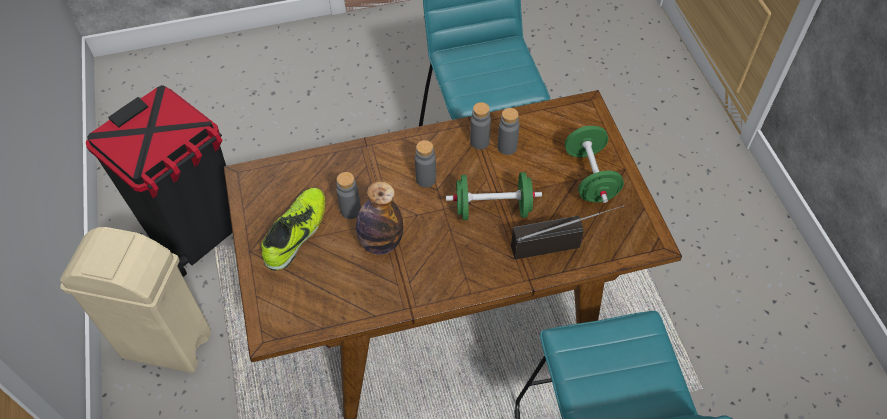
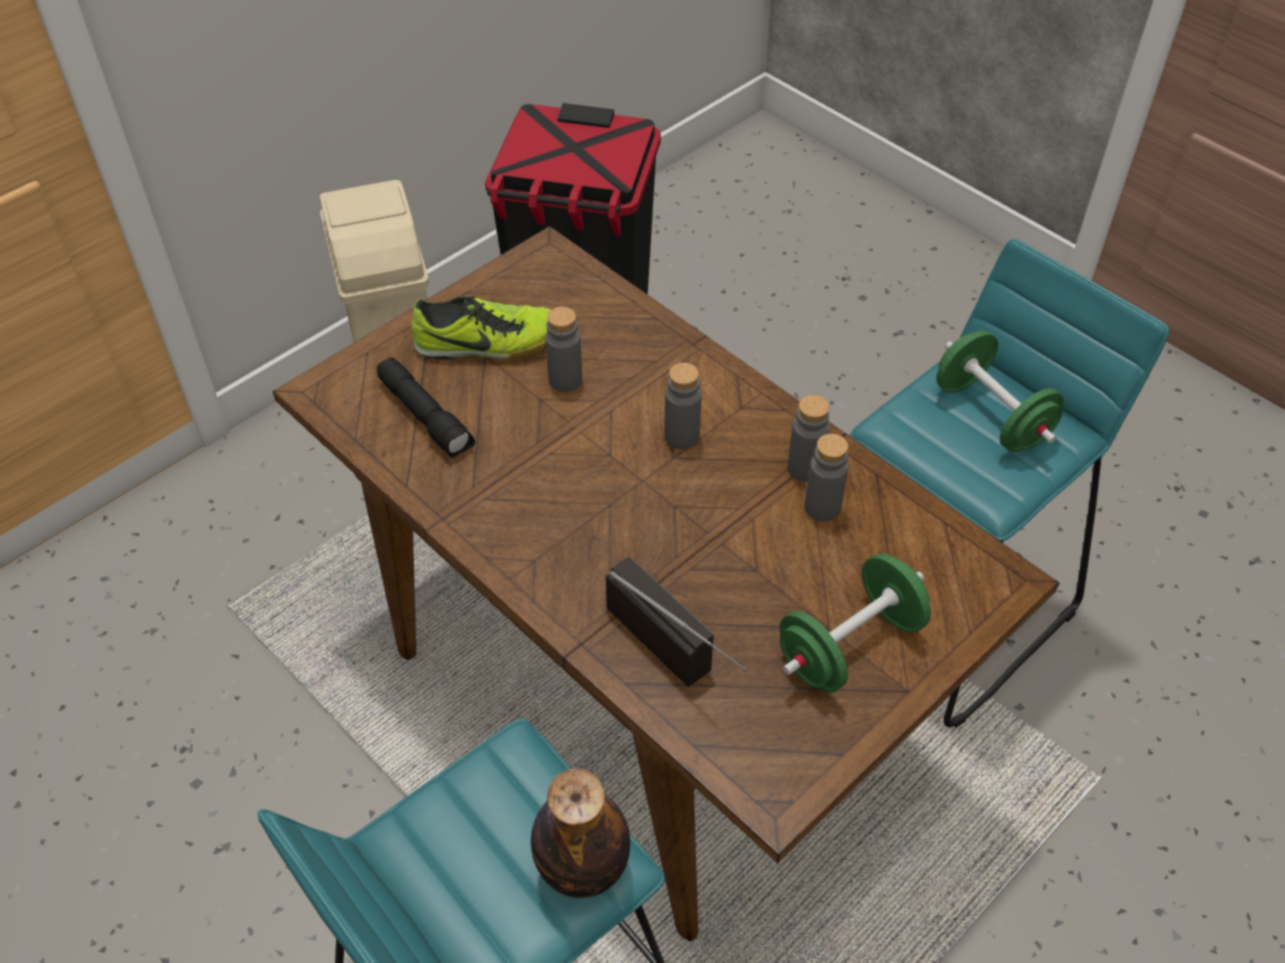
camera: 60 degrees right, 5 degrees down
bottle [356,181,403,255] -> bottle moved to [531,768,630,898]
green dumbbell [446,172,542,220] -> green dumbbell moved to [936,330,1064,452]
none -> black flashlight [377,357,475,459]

